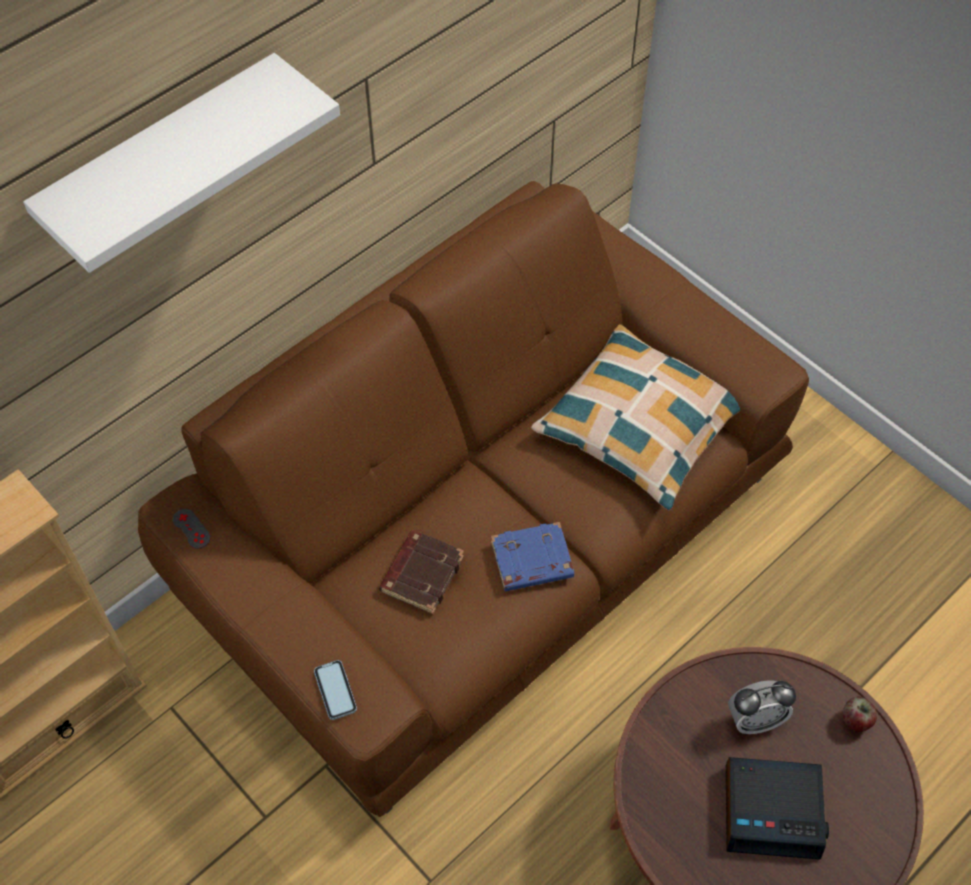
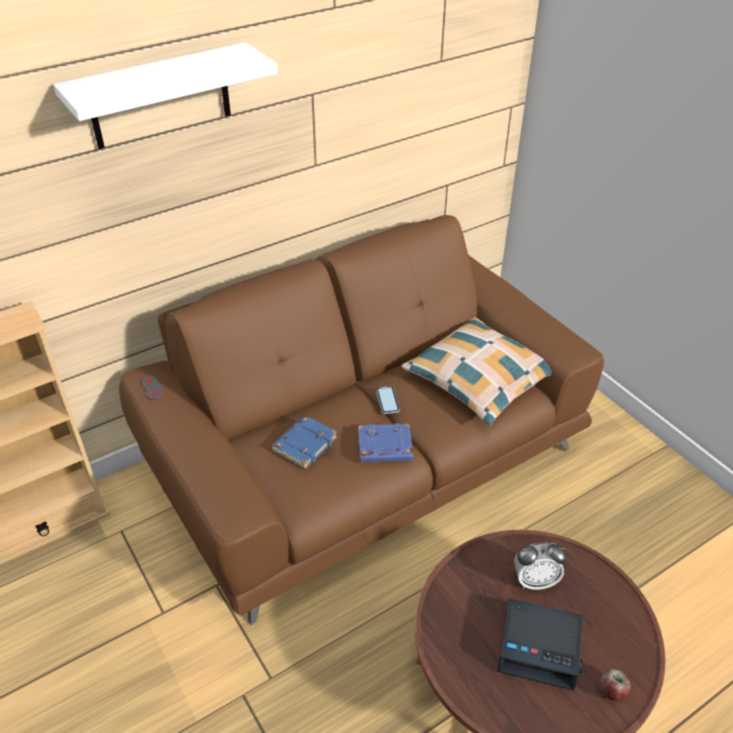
camera: 10 degrees right, 15 degrees down
phone [314,660,357,720] -> phone moved to [376,386,400,414]
brown book [379,530,464,614] -> blue book [271,415,337,469]
apple [843,696,877,732] -> apple moved to [600,668,630,701]

